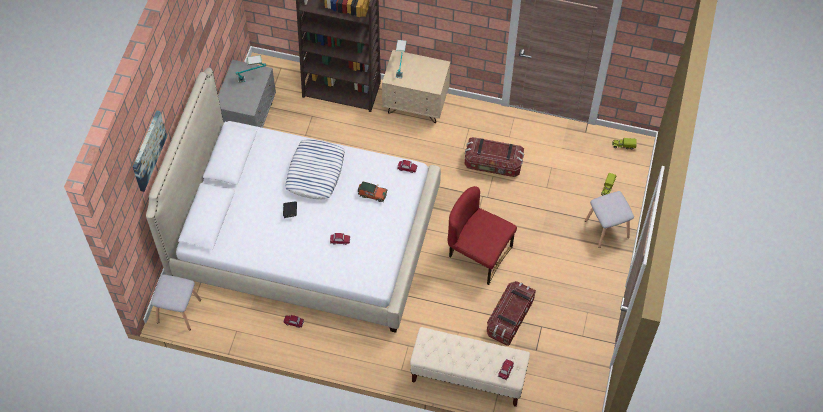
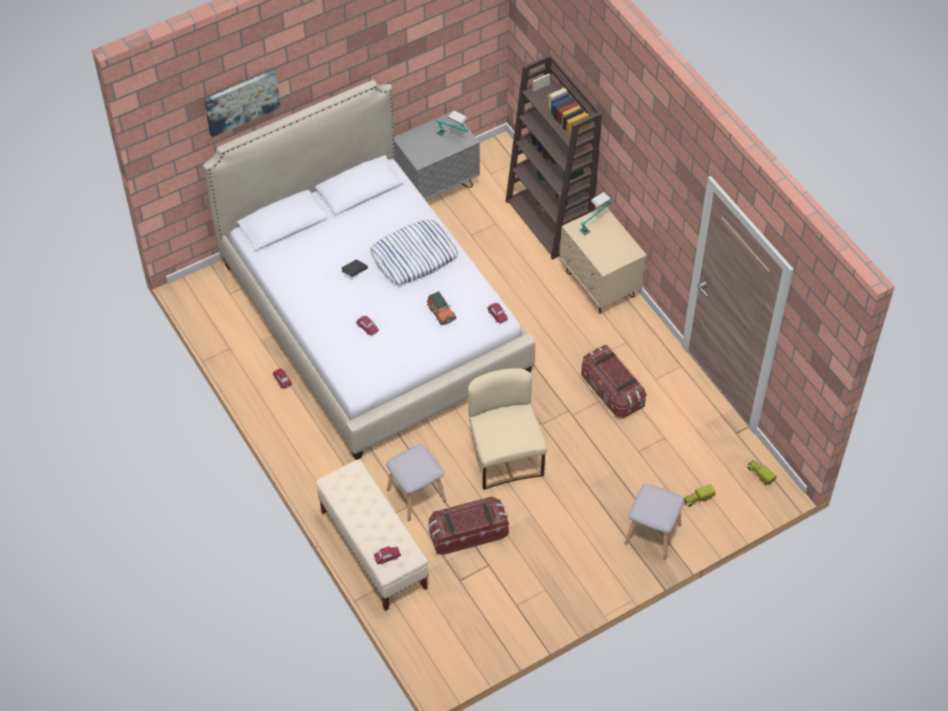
camera: 45 degrees right, 5 degrees down
grey stool [151,275,201,330] -> grey stool moved to [386,444,446,521]
red chair [448,186,517,285] -> beige chair [468,368,547,490]

